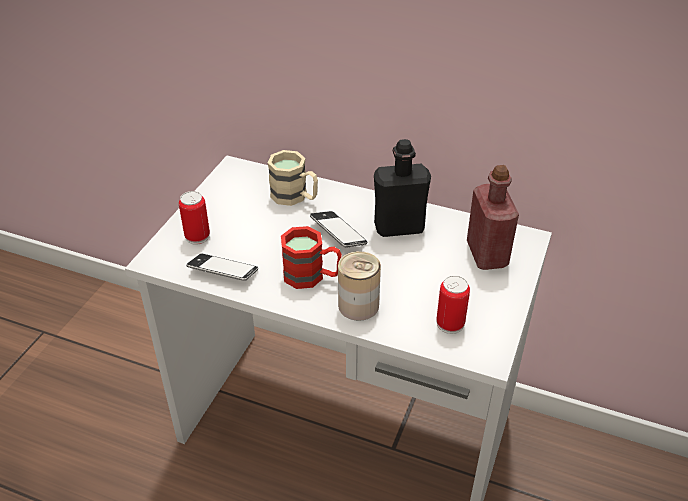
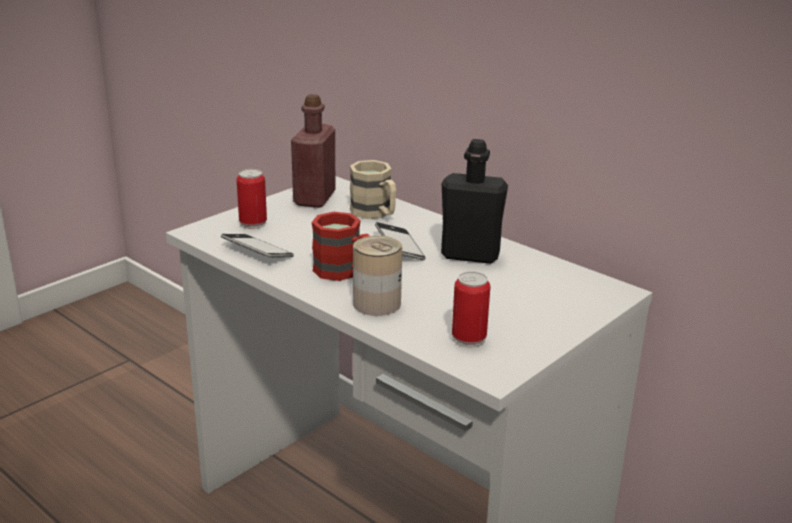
camera: 20 degrees right, 15 degrees down
red bottle [467,165,519,270] -> red bottle moved to [291,94,336,208]

